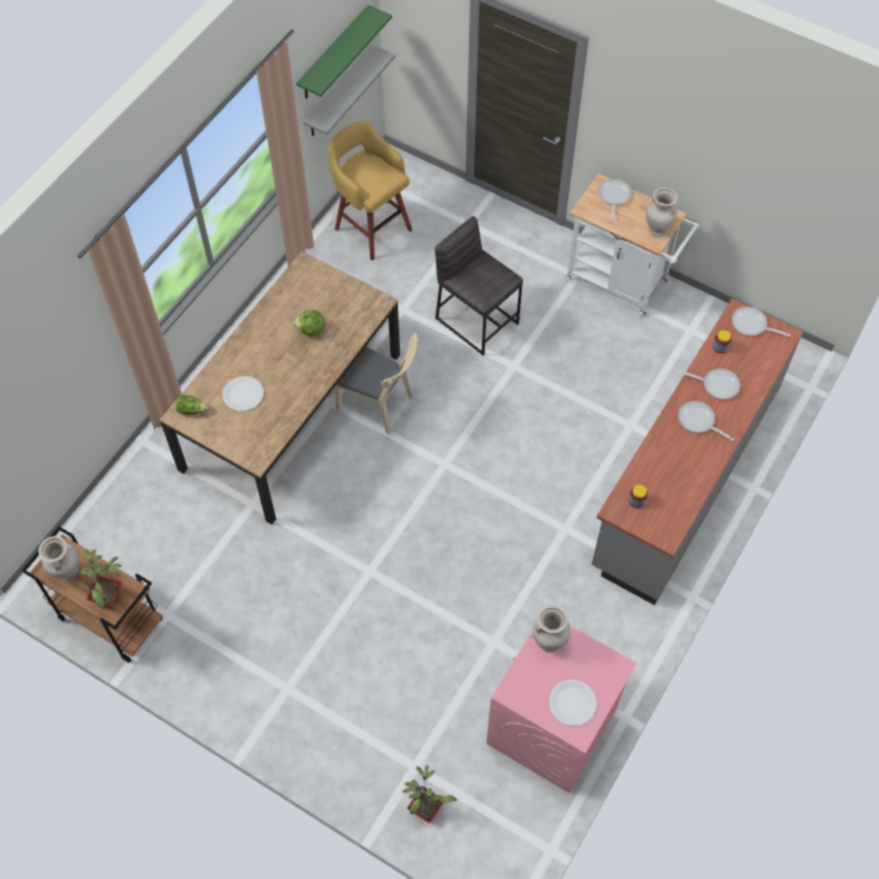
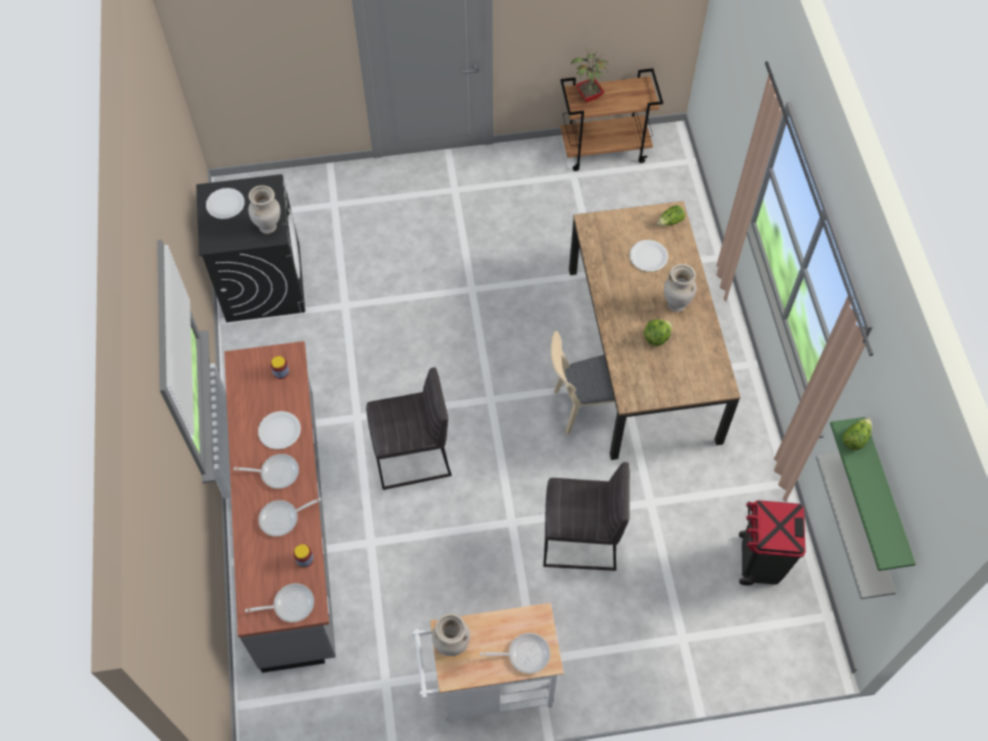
camera: 140 degrees right, 0 degrees up
beige vase [38,536,79,581] -> beige vase moved to [664,264,697,312]
yellow stool [328,120,412,261] -> black trash can [739,500,806,585]
potted plant [402,765,457,824] -> none
pink washing machine [486,626,637,793] -> black washing machine [196,174,305,322]
frying pan [598,179,632,221] -> frying pan turned 60 degrees counterclockwise [480,633,550,674]
none -> white plate [258,411,301,449]
none -> grey stool [366,367,452,490]
none -> lettuce [842,418,872,450]

